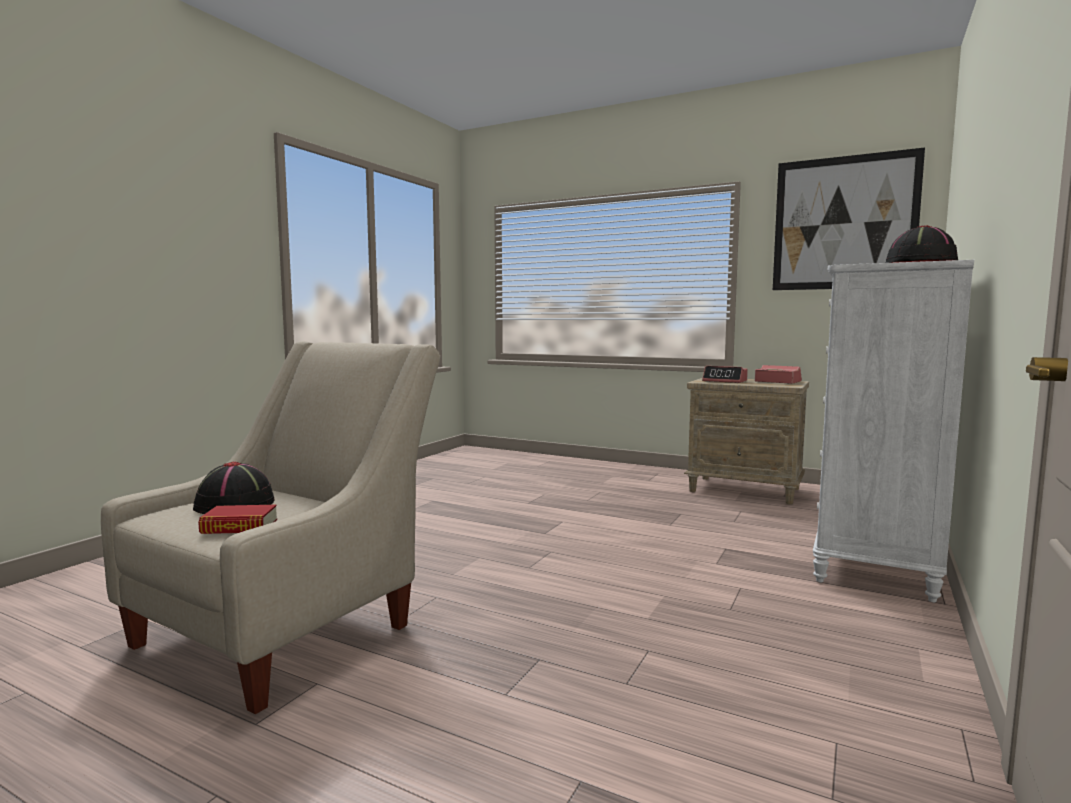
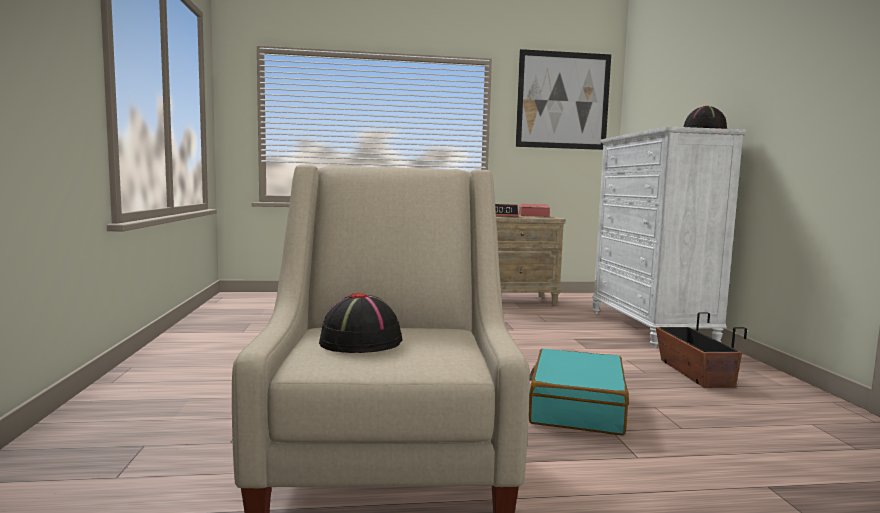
camera: 35 degrees left, 0 degrees up
book [198,505,277,534] -> none
none -> turquoise suitcase [529,349,629,436]
none -> planter [656,312,747,388]

